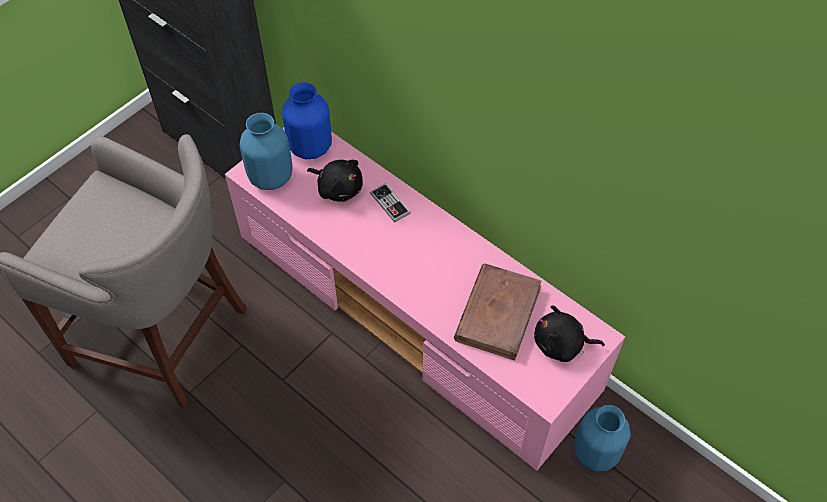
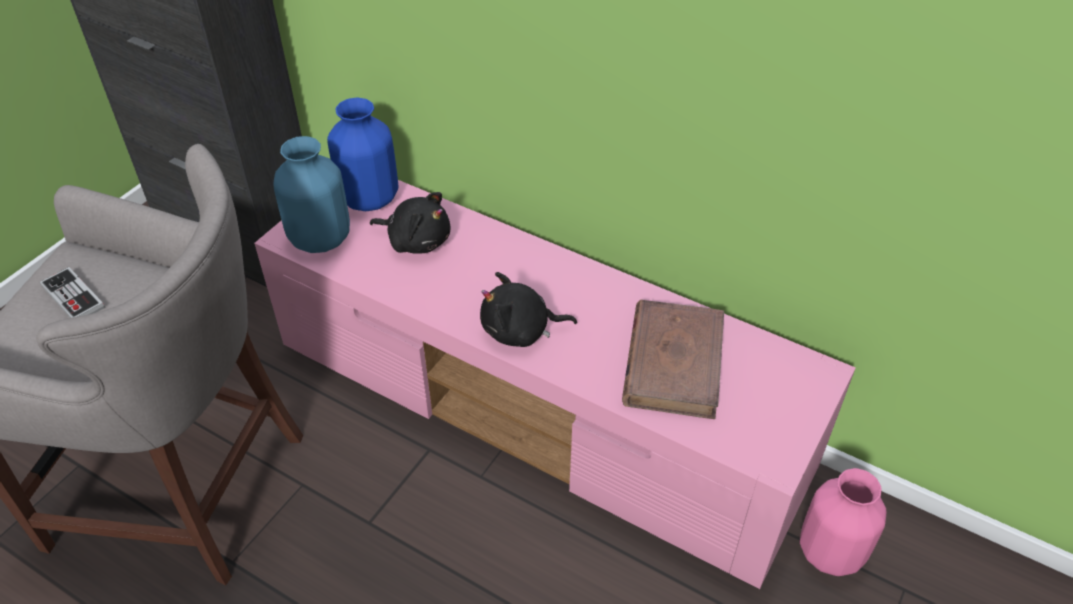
camera: 10 degrees left, 10 degrees down
game controller [370,183,411,223] -> game controller moved to [40,267,105,318]
black plush toy [534,305,605,362] -> black plush toy moved to [480,272,577,347]
blue vase [574,405,631,471] -> pink vase [800,468,886,576]

